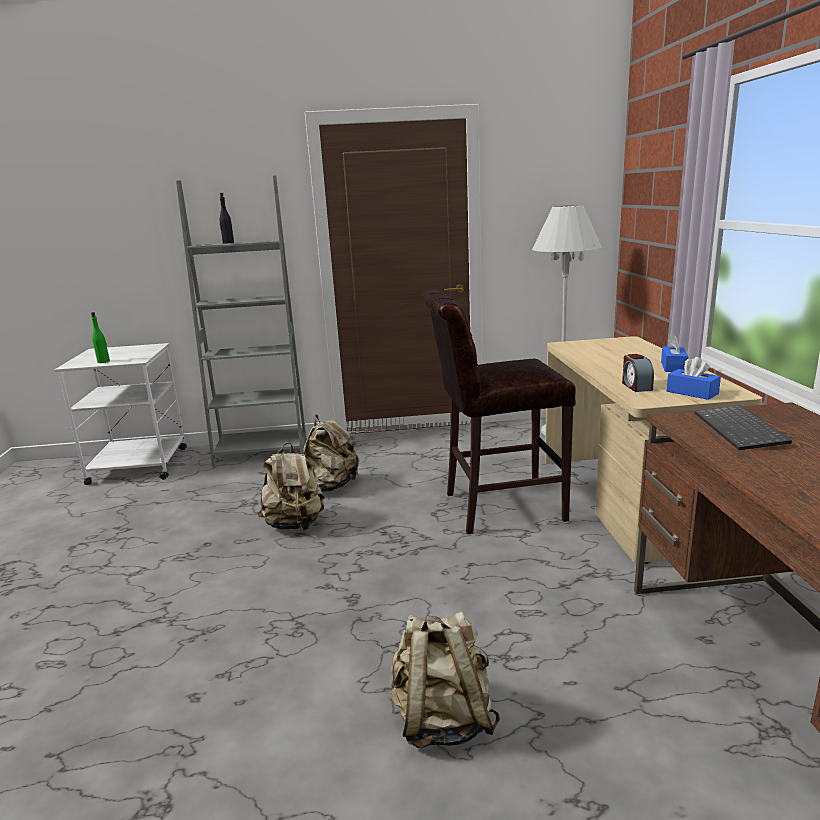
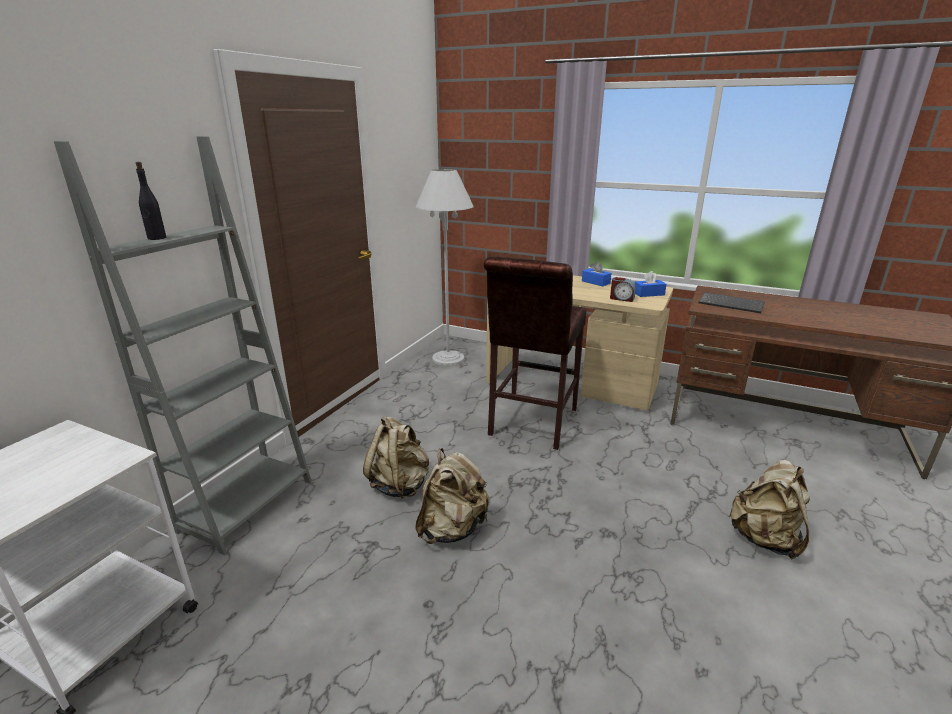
camera: 60 degrees left, 5 degrees up
green bottle [91,312,110,363] -> none

